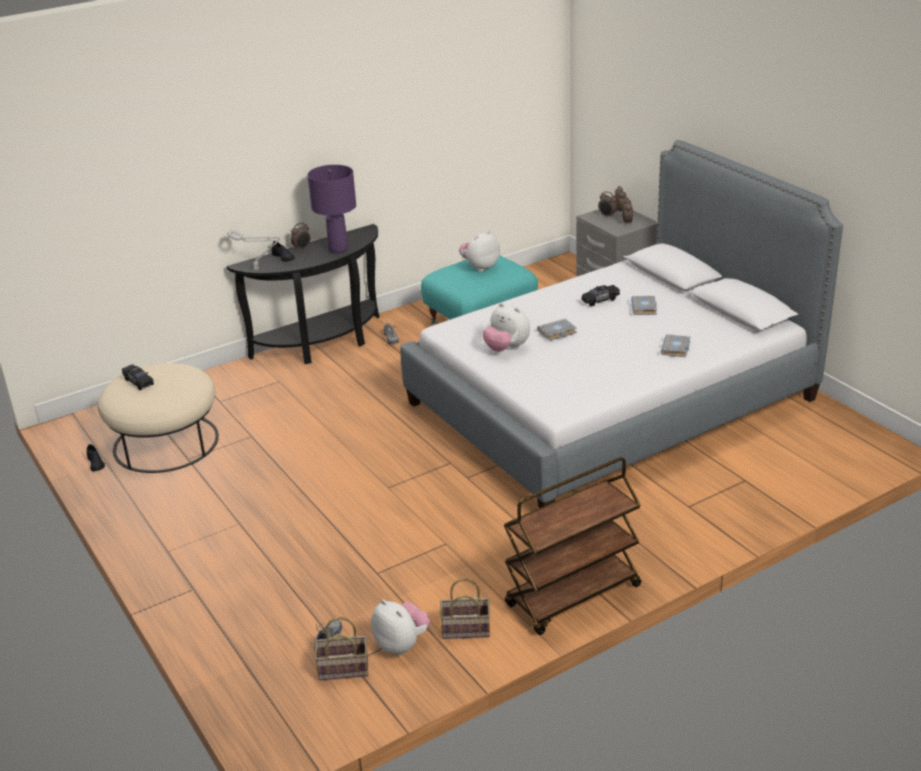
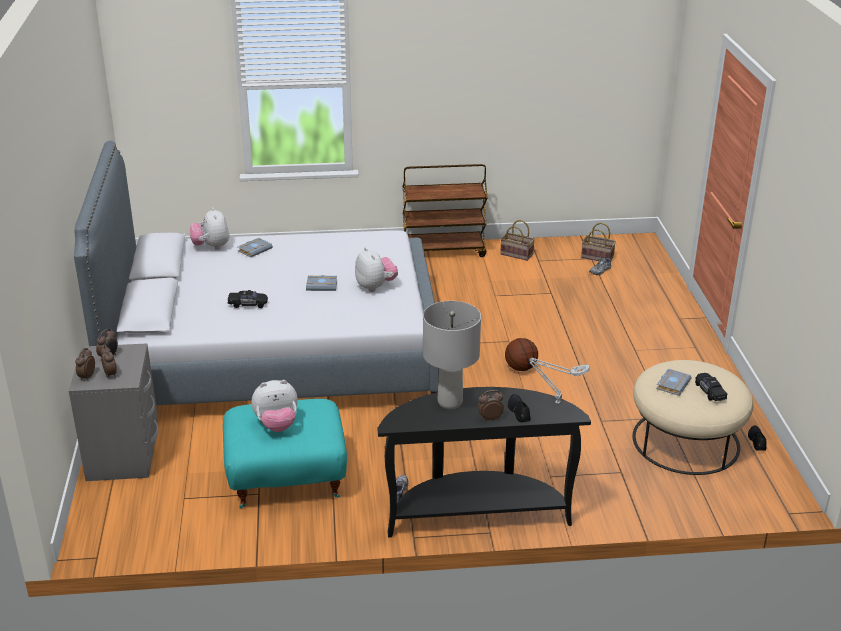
camera: 155 degrees left, 0 degrees up
purple table lamp [307,165,356,253] -> grey table lamp [423,301,481,409]
plush toy [371,600,430,655] -> plush toy moved to [190,207,229,250]
grey book [631,296,657,315] -> grey book moved to [656,369,692,396]
none -> basketball [505,338,538,371]

